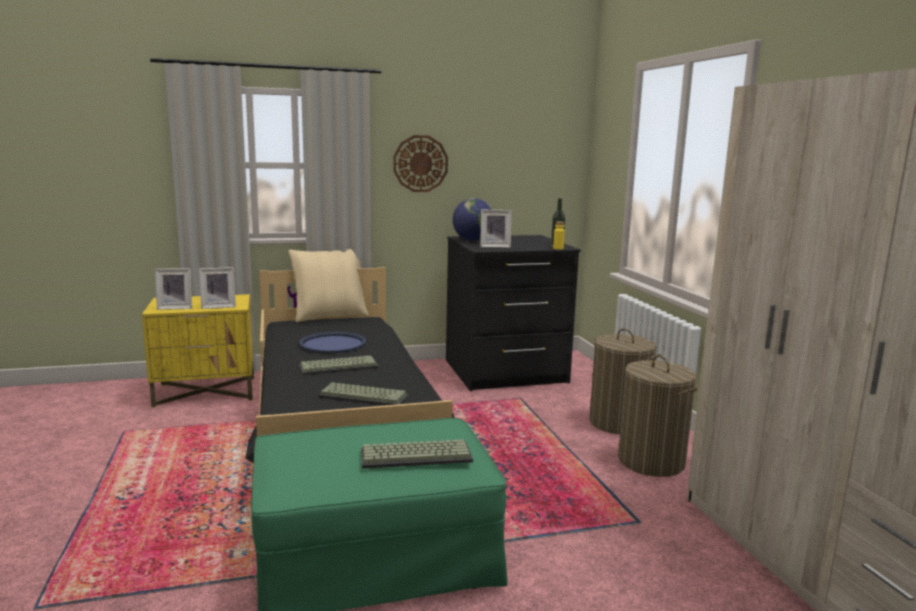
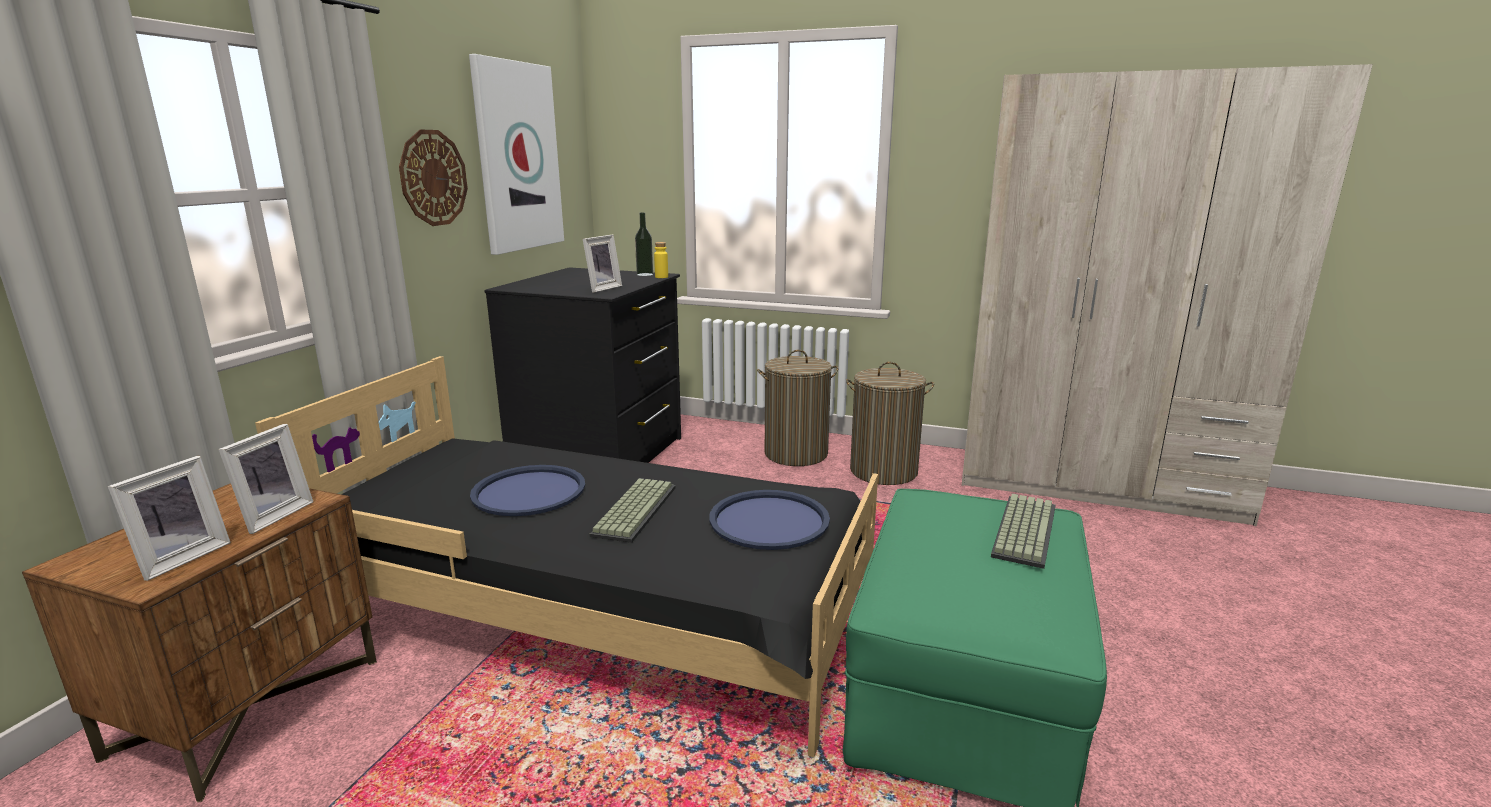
camera: 55 degrees left, 5 degrees up
yellow nightstand [142,294,254,408] -> brown nightstand [22,483,377,802]
beige pillow [288,249,369,323] -> none
keyboard [318,382,408,405] -> blue tray [709,490,830,550]
globe [453,198,492,241] -> none
none -> picture [469,54,564,255]

